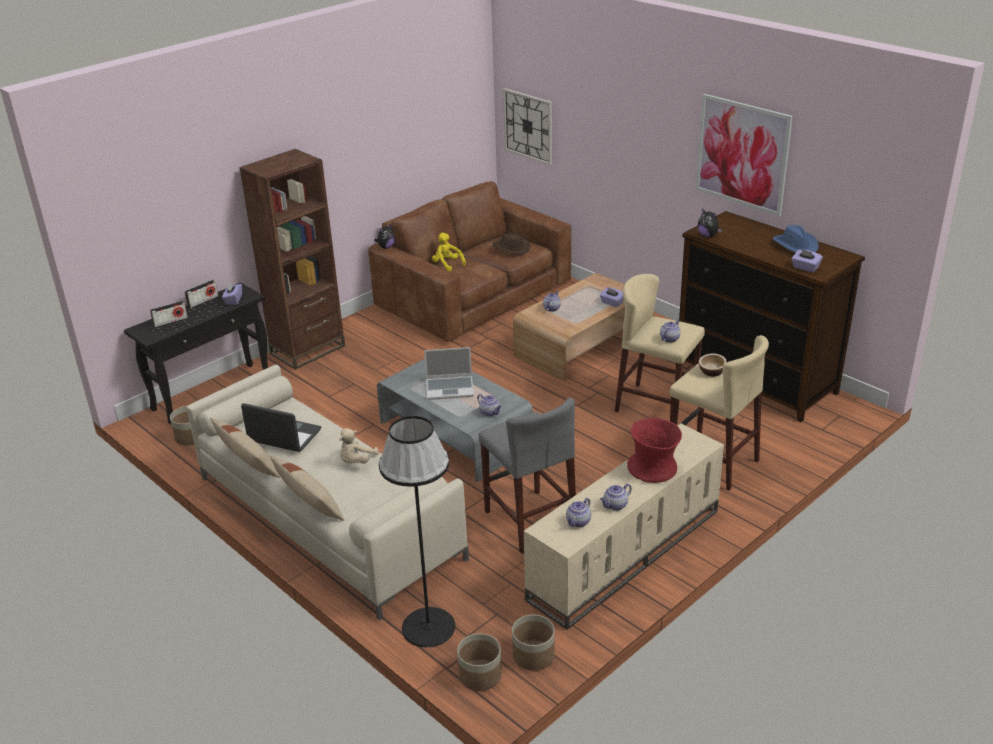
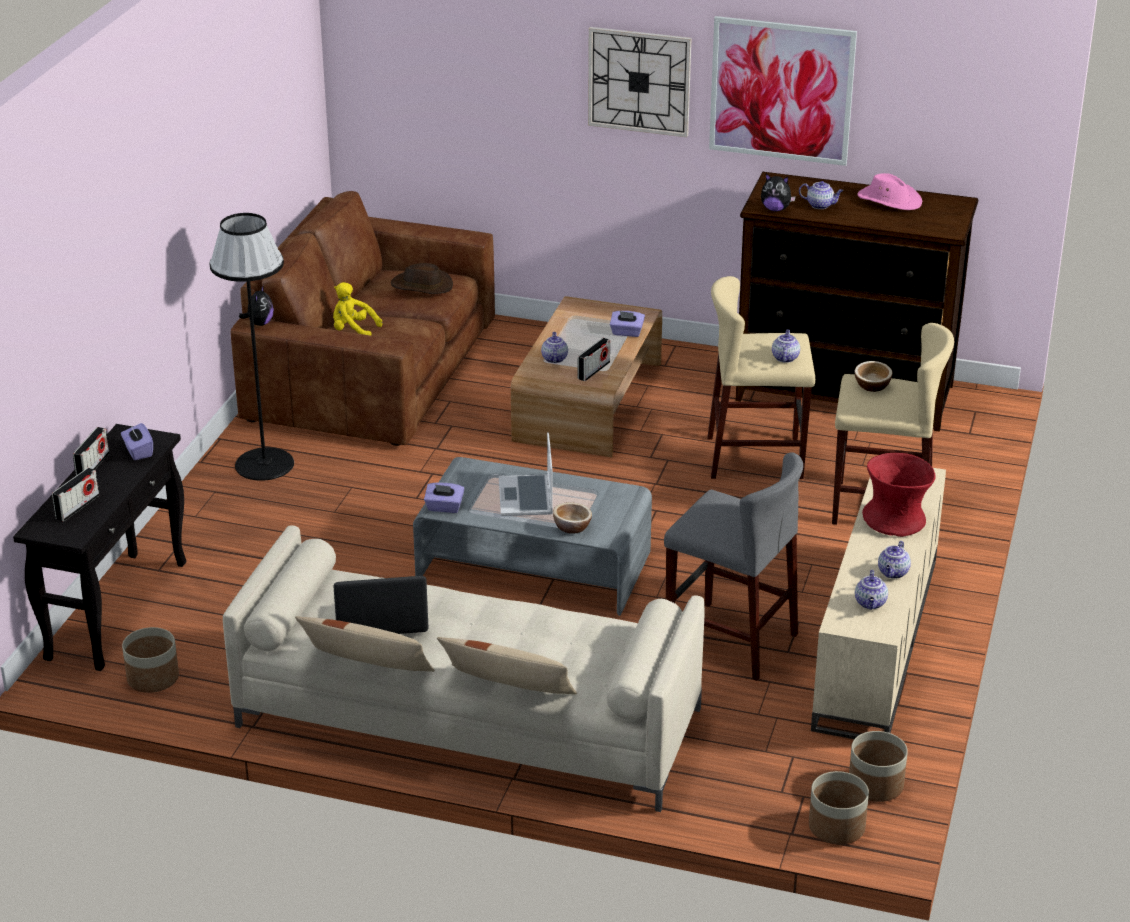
camera: 30 degrees left, 0 degrees up
brown bookcase [239,149,345,370] -> none
beige plush toy [339,428,379,464] -> none
black floor lamp [379,416,455,647] -> black floor lamp moved to [209,213,294,480]
laptop [424,347,474,400] -> laptop turned 120 degrees clockwise [499,432,553,516]
teapot [477,394,502,417] -> teapot moved to [799,181,843,209]
wall clock [503,88,552,165] -> wall clock moved to [588,27,692,137]
blue hat [773,225,819,253] -> pink hat [857,173,922,210]
purple tissue box [792,249,823,272] -> purple tissue box moved to [424,483,464,513]
none -> bowl [553,502,592,534]
none -> radio [577,338,610,381]

